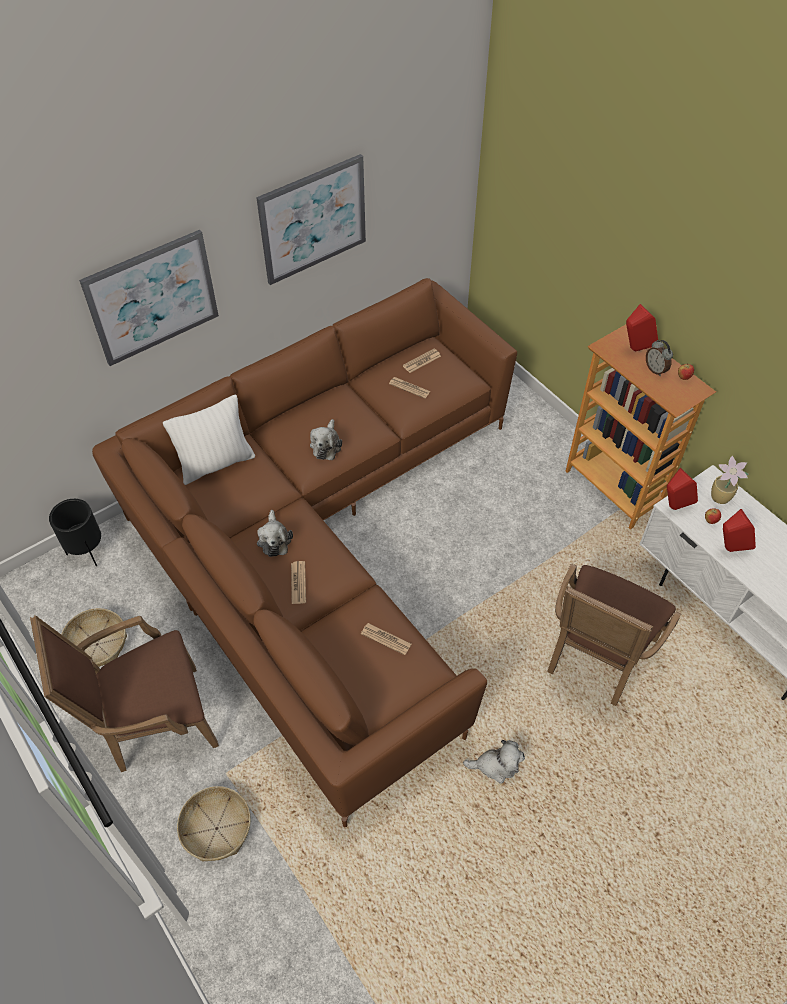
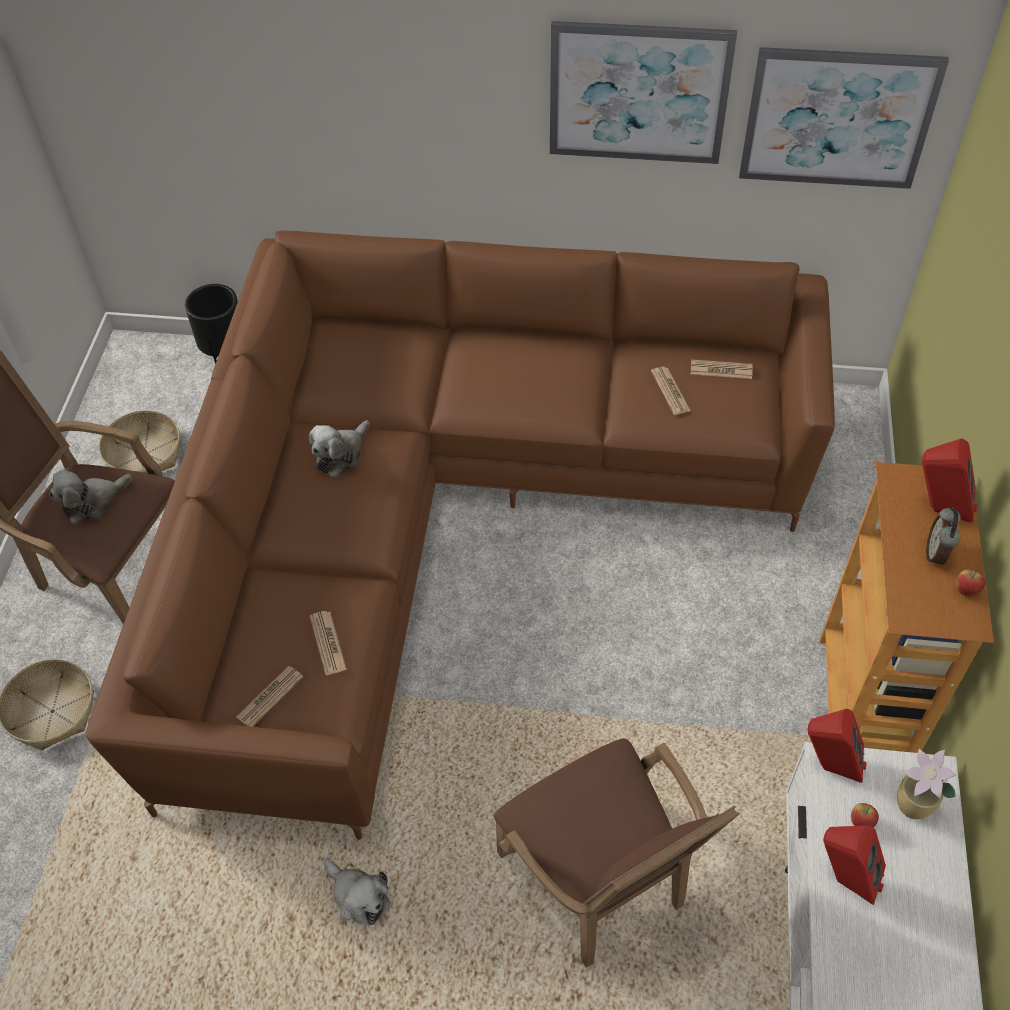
camera: 45 degrees right, 0 degrees up
picture [79,230,219,366] -> picture moved to [739,47,949,189]
white pillow [163,395,255,485] -> none
newspaper [291,561,306,604] -> newspaper moved to [236,666,303,727]
plush toy [310,419,342,460] -> plush toy moved to [49,469,132,525]
brown armchair [547,563,681,706] -> brown armchair turned 105 degrees counterclockwise [494,738,740,968]

